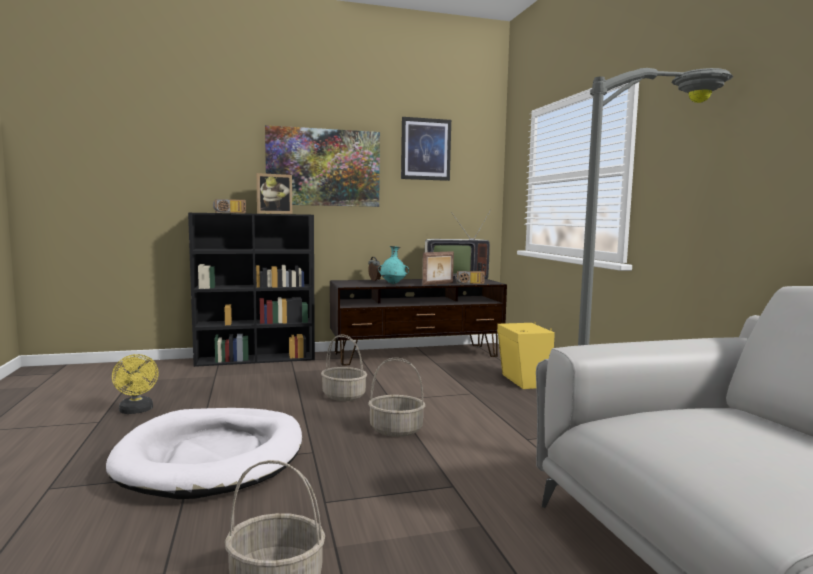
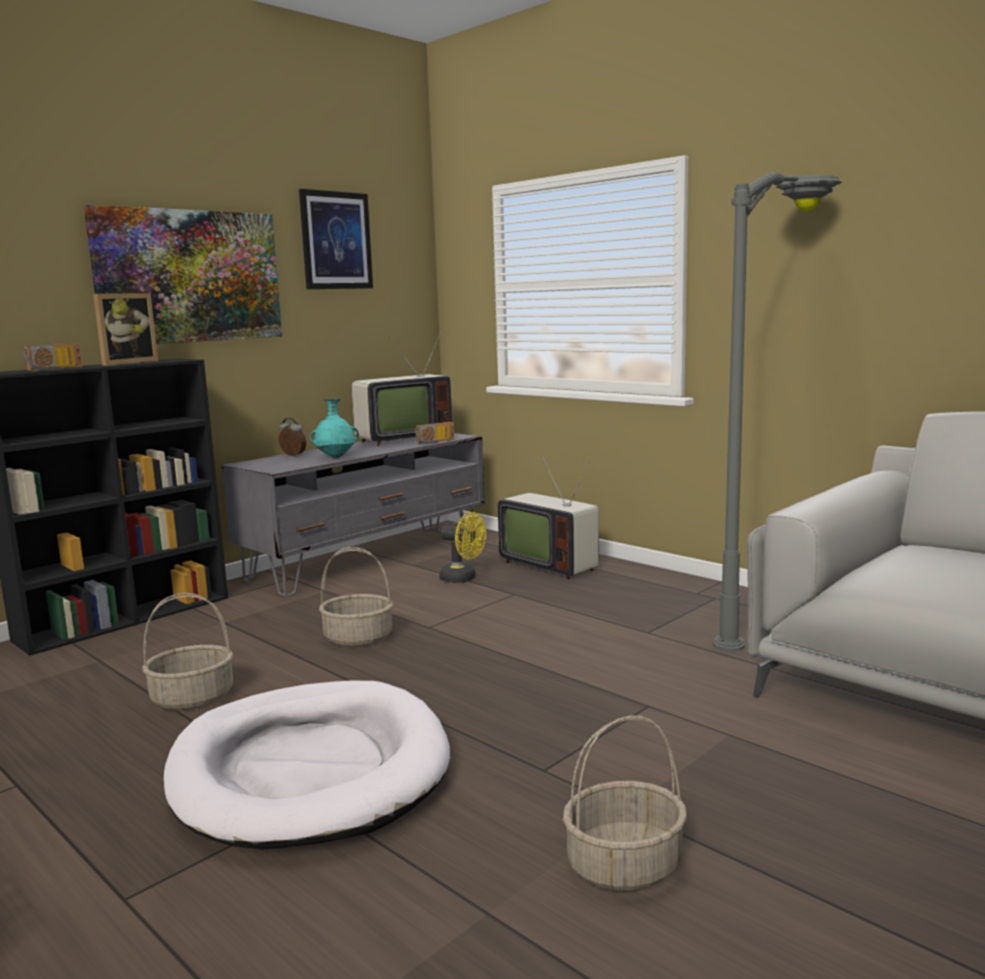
camera: 30 degrees left, 5 degrees up
yellow fan [112,354,159,414] -> yellow fan moved to [439,512,486,583]
brown tv stand [330,279,507,366] -> grey tv stand [221,433,484,597]
basket [368,357,425,437] -> basket moved to [142,593,233,710]
picture frame [422,251,454,286] -> none
yellow speaker [497,322,555,389] -> television [498,457,599,580]

